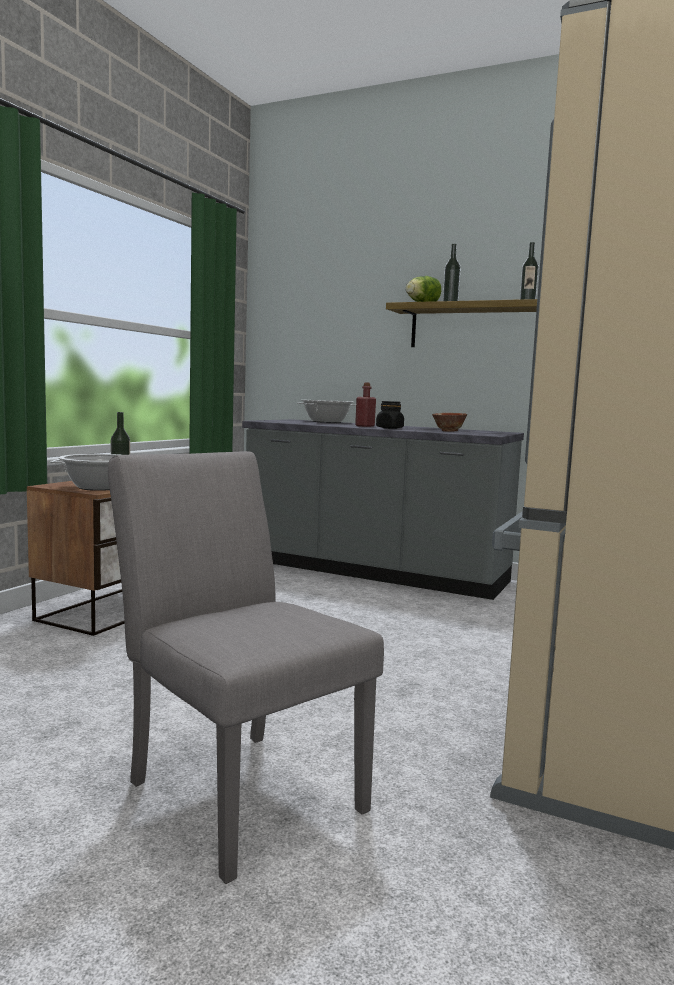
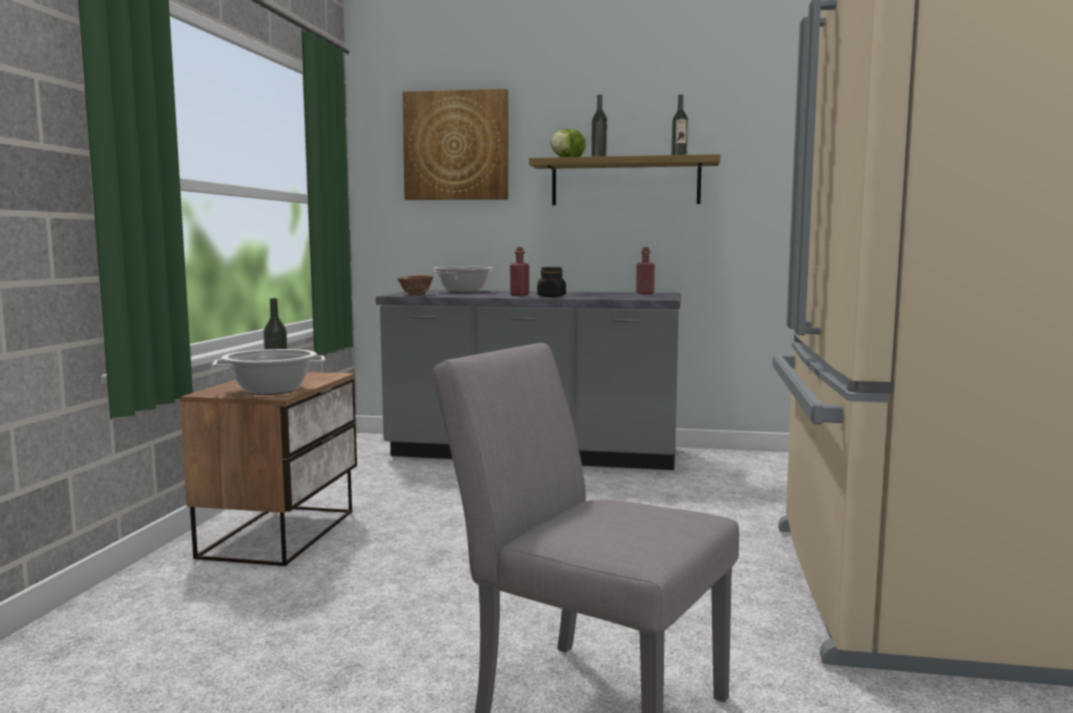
camera: 15 degrees left, 0 degrees up
bowl [432,413,467,432] -> bowl moved to [397,275,433,295]
none -> picture [403,89,508,200]
none -> red bottle [636,247,655,294]

